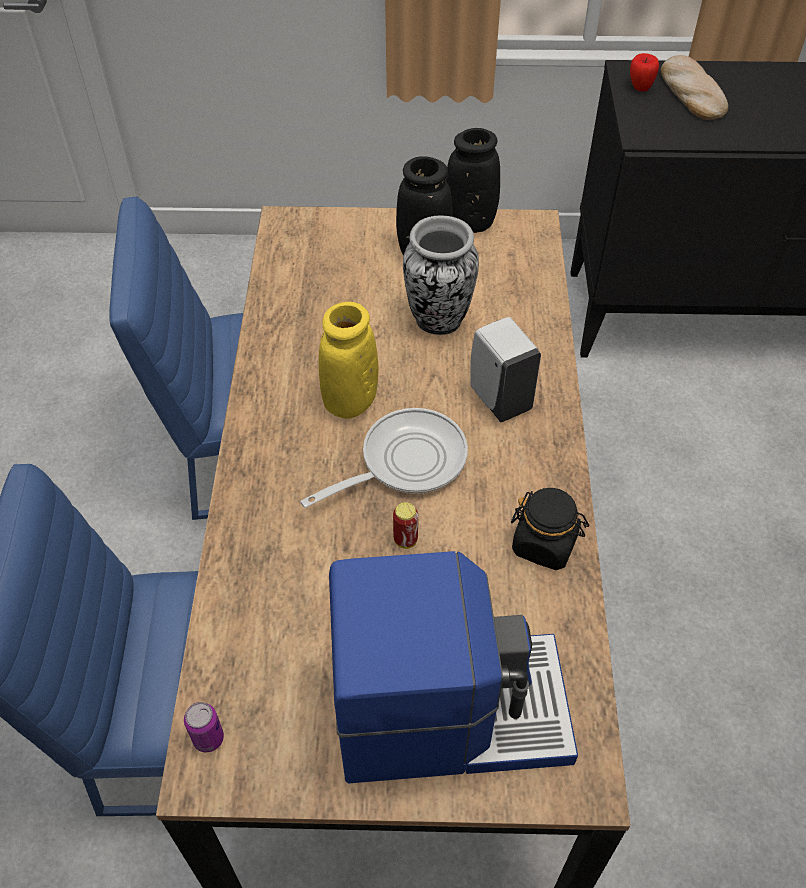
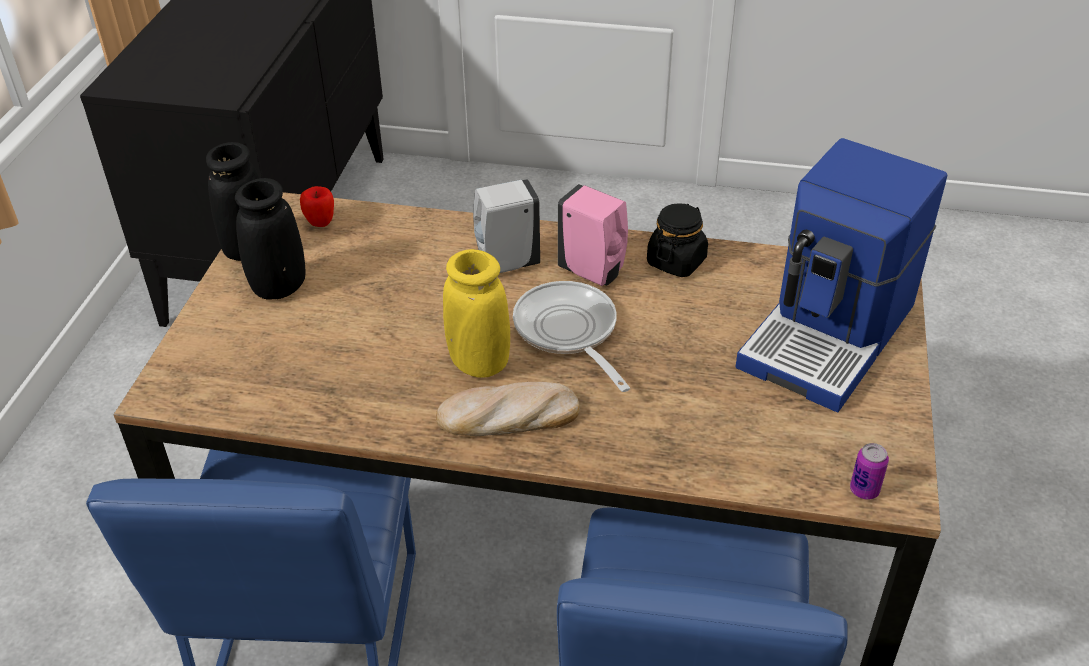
camera: 80 degrees left, 10 degrees down
coffee machine [329,551,578,784] -> coffee machine turned 150 degrees counterclockwise [735,138,947,412]
can [393,502,418,549] -> none
vase [403,215,479,335] -> none
apple [630,53,659,92] -> apple moved to [300,186,334,227]
bread [661,55,728,120] -> bread moved to [436,382,580,436]
none -> pink soap dispenser [558,184,628,286]

